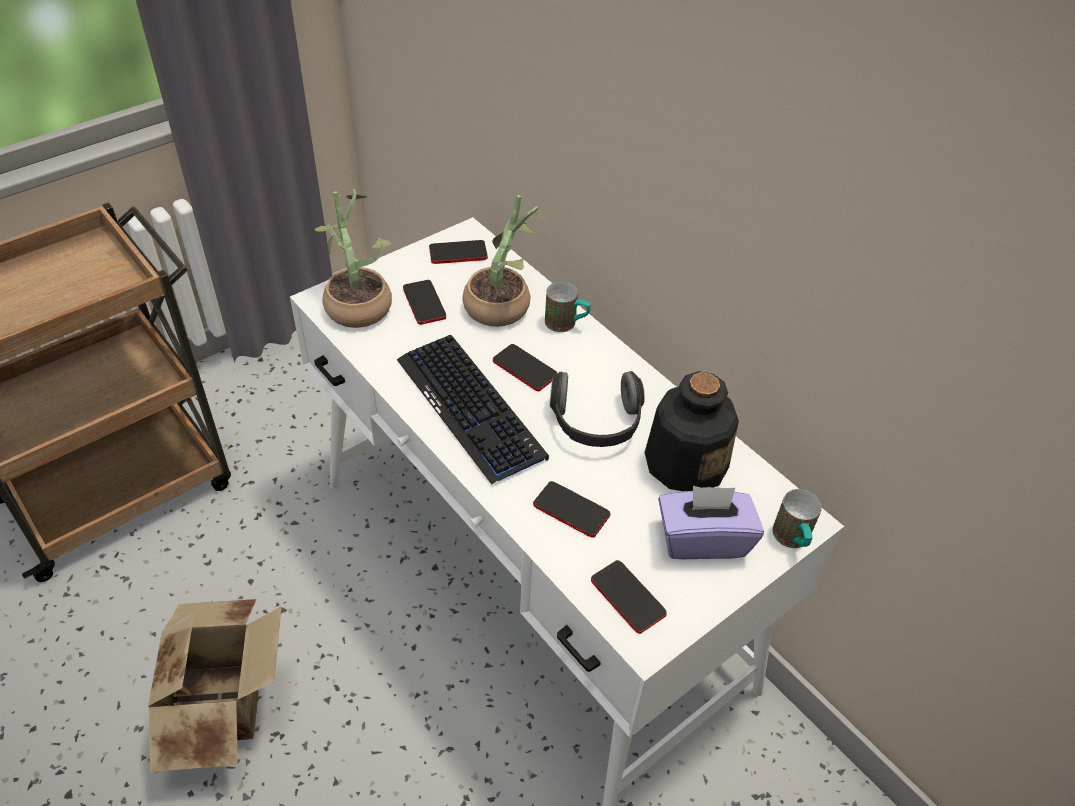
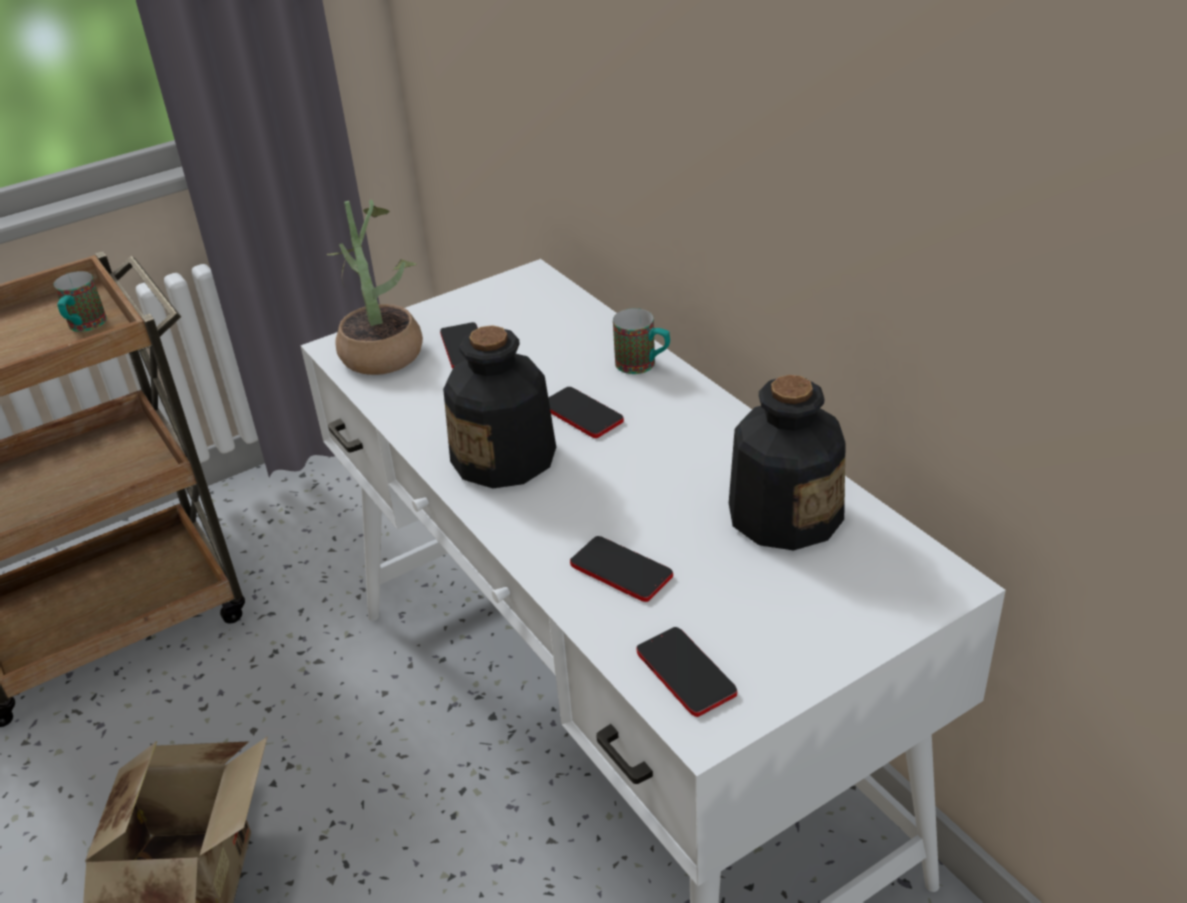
camera: 10 degrees right, 10 degrees down
keyboard [397,335,549,485] -> bottle [443,325,556,488]
phone [429,240,488,264] -> none
potted plant [462,195,549,327] -> none
headphones [550,371,645,447] -> none
purple tissue box [658,486,764,559] -> none
mug [772,489,822,548] -> mug moved to [54,271,107,332]

